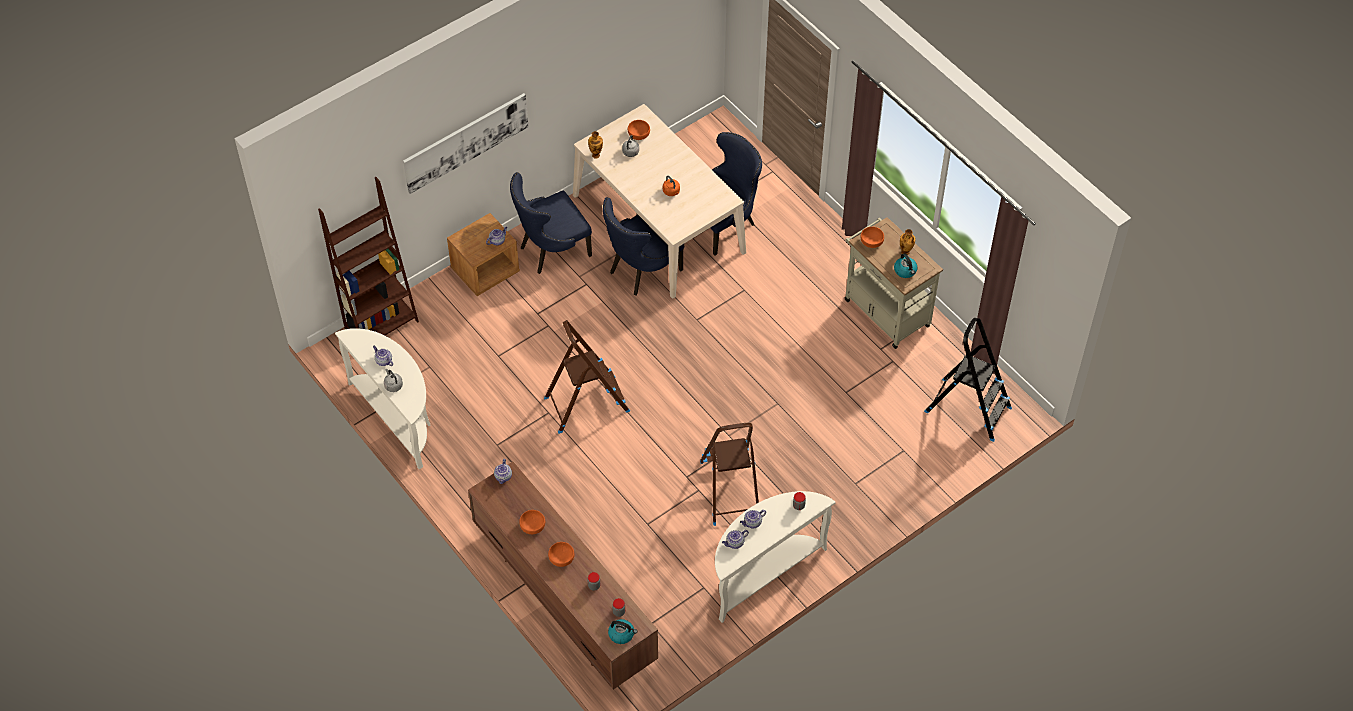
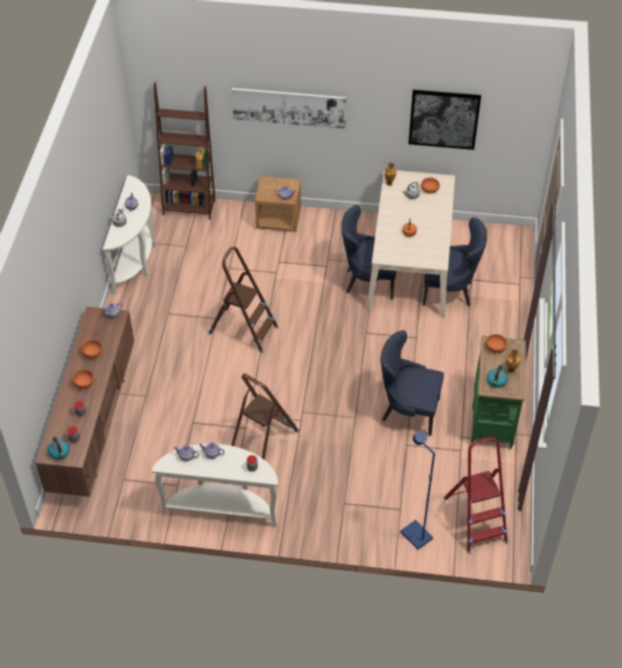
camera: 45 degrees right, 5 degrees down
blue chair [510,172,592,274] -> blue chair moved to [381,330,444,436]
beige cart [845,217,943,349] -> green cart [471,335,526,449]
black step ladder [924,318,1012,442] -> red step ladder [444,437,508,554]
none -> blue floor lamp [400,431,435,550]
none -> picture [408,90,481,150]

